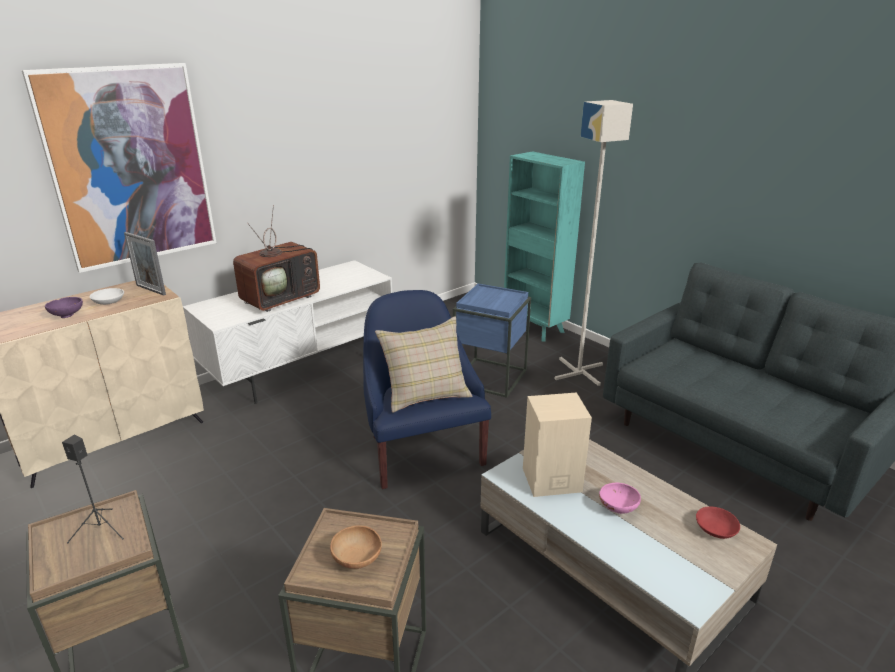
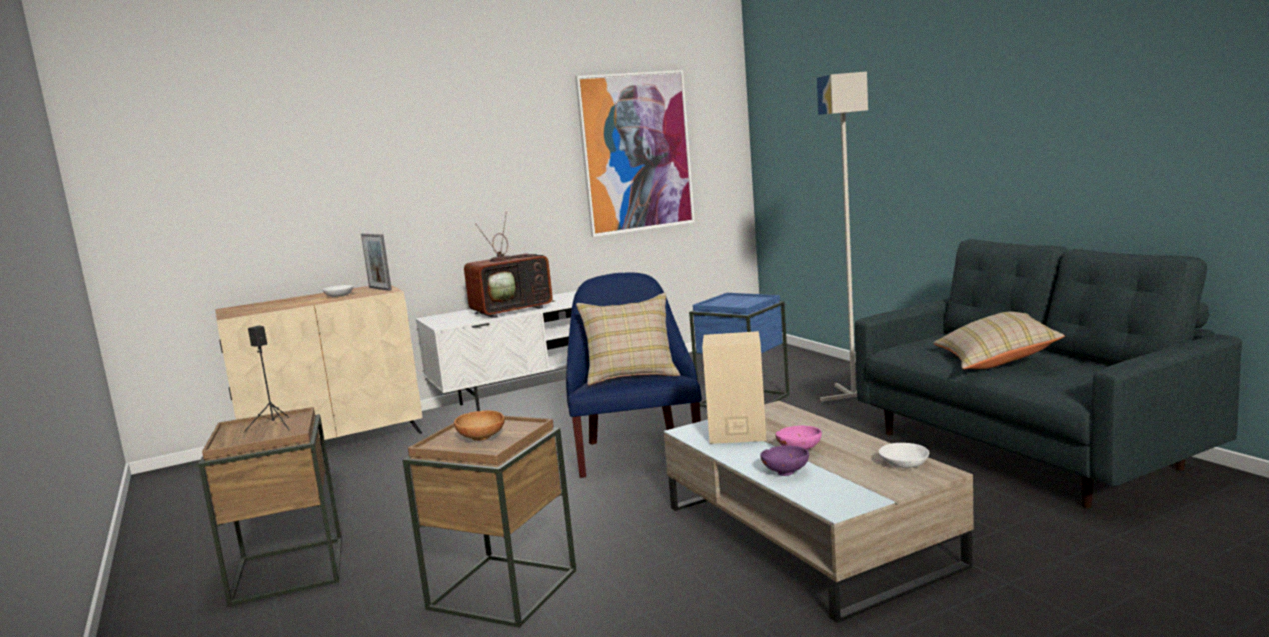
camera: 15 degrees right, 15 degrees down
picture [22,63,216,273] -> picture moved to [575,70,695,237]
purple bowl [45,297,83,318] -> purple bowl moved to [761,446,809,476]
turquoise bookcase [504,151,585,341] -> none
red bowl [696,507,740,539] -> white bowl [879,443,929,468]
none -> beige pillow [933,312,1065,369]

